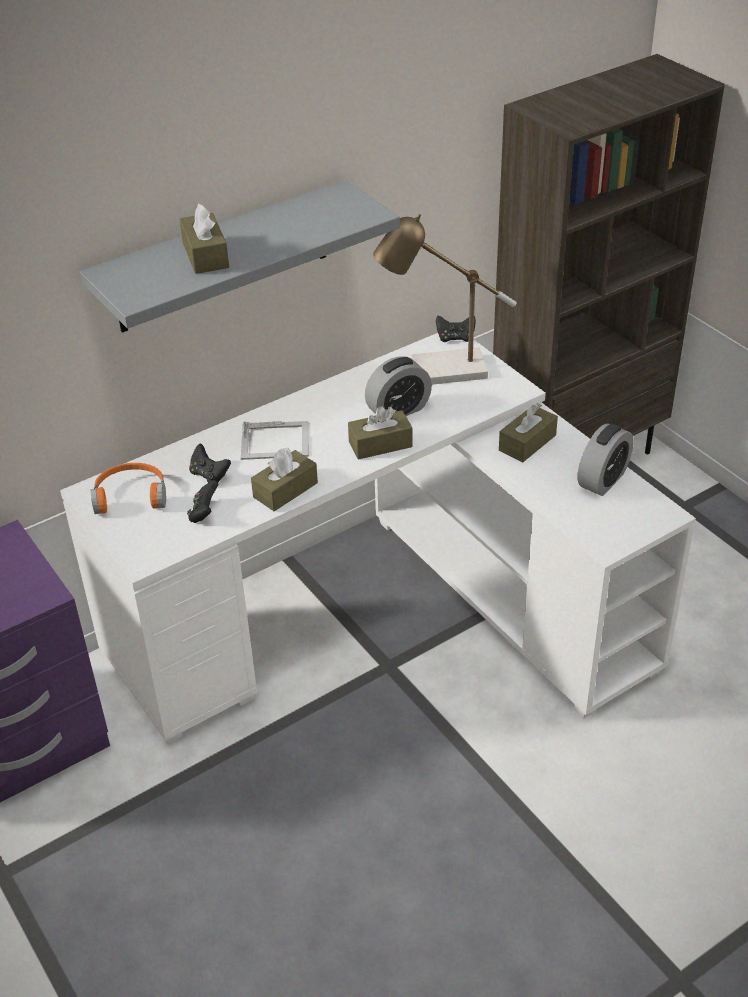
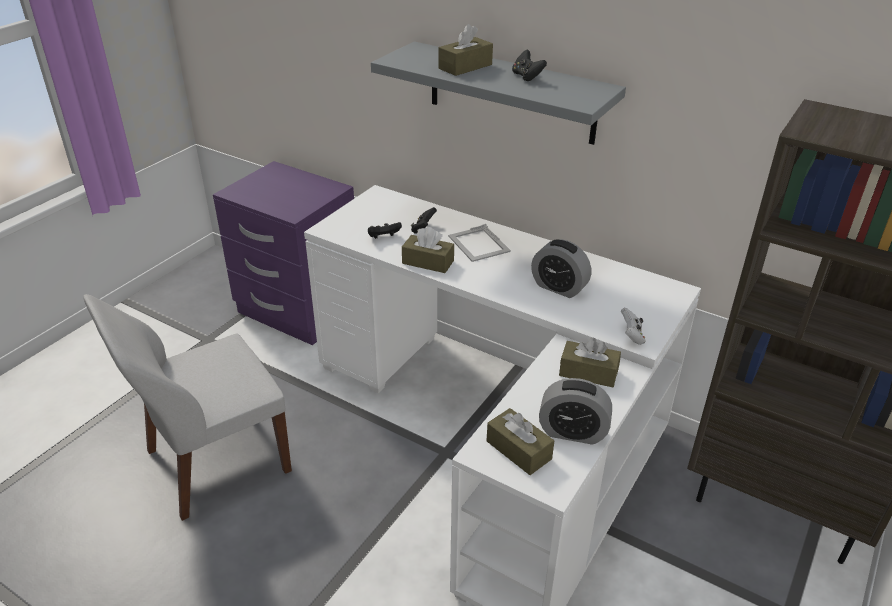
camera: 65 degrees right, 5 degrees down
orange headphones [91,463,166,514] -> none
brown tissue box [348,406,413,460] -> brown tissue box moved to [487,408,554,475]
table lamp [373,214,517,385] -> none
black game controller [436,316,476,342] -> black game controller moved to [512,49,547,81]
none -> white chair [83,294,292,521]
none -> white game controller [621,308,646,345]

